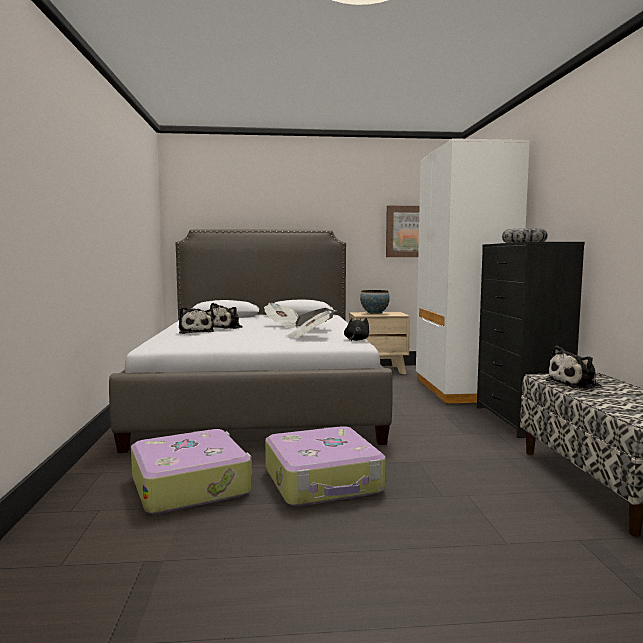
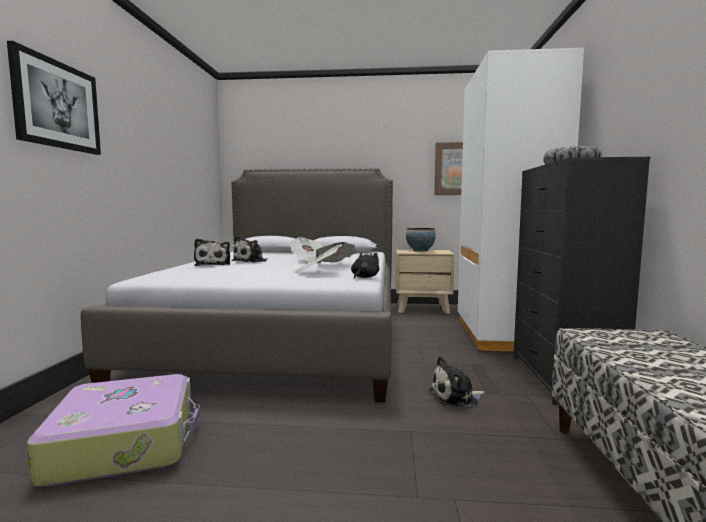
camera: 10 degrees right, 0 degrees up
suitcase [265,426,386,506] -> none
plush toy [545,346,602,389] -> plush toy moved to [429,356,485,407]
none -> picture [7,41,101,155]

